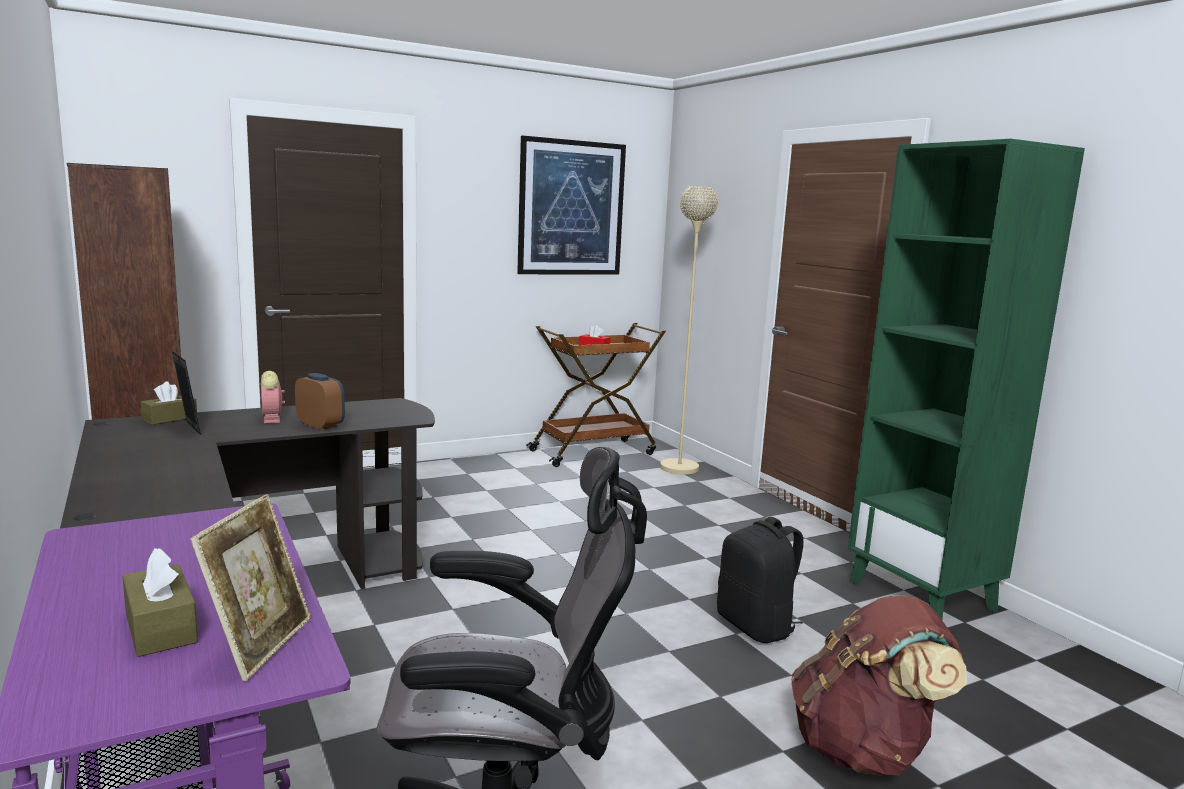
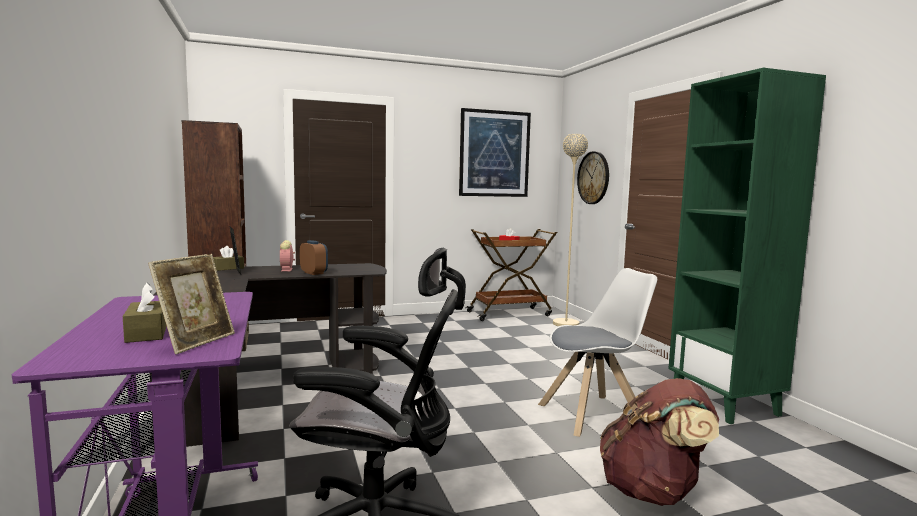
camera: 10 degrees right, 5 degrees down
black backpack [717,517,803,643] -> chair [538,268,657,437]
none -> wall clock [577,151,609,204]

